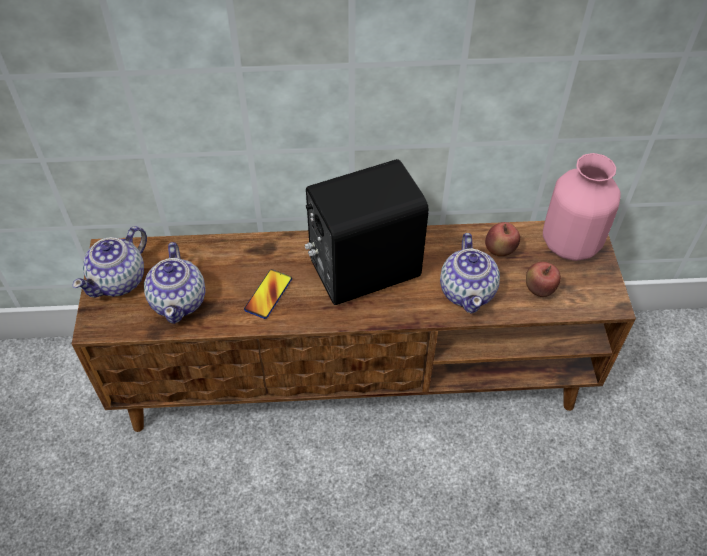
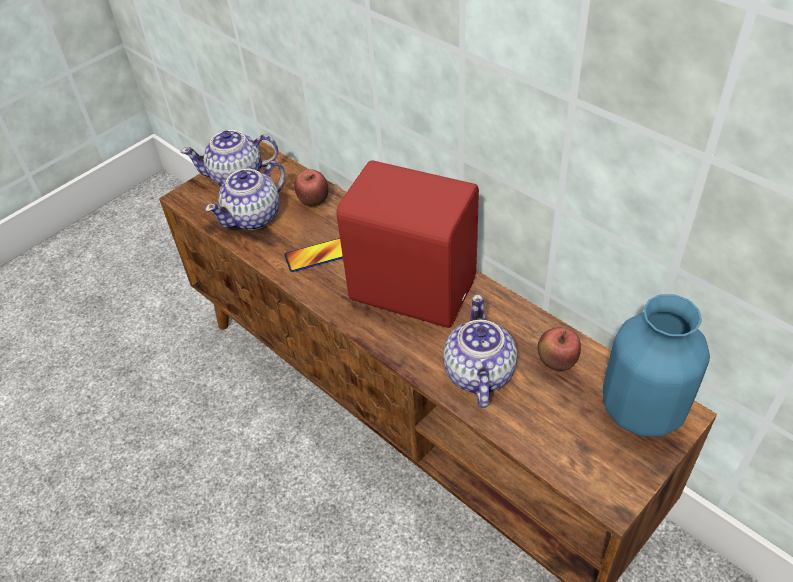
camera: 50 degrees right, 5 degrees down
black speaker [305,159,429,305] -> red speaker [336,160,479,328]
teapot [440,233,500,314] -> teapot turned 135 degrees clockwise [443,294,517,408]
apple [526,262,561,297] -> apple moved to [294,169,328,206]
pink vase [543,153,621,261] -> blue vase [603,294,710,437]

